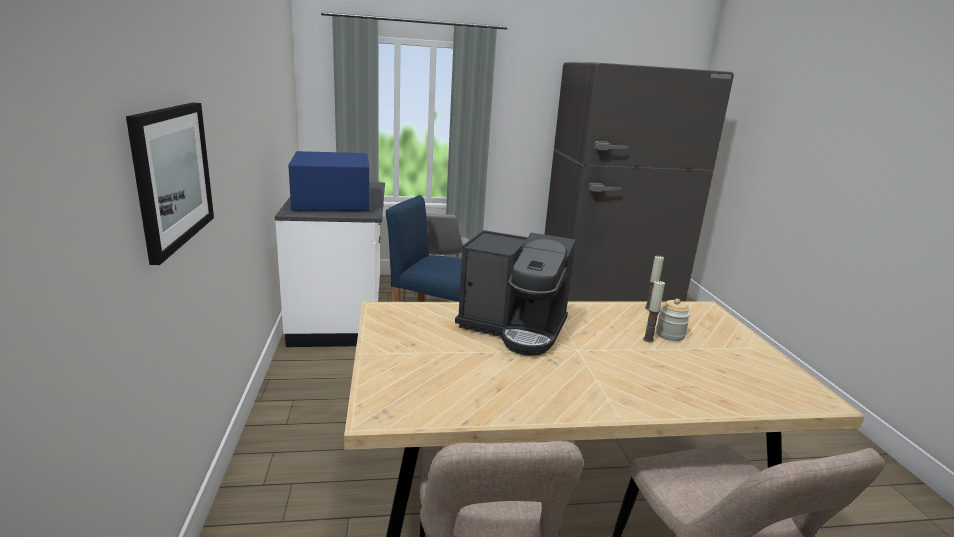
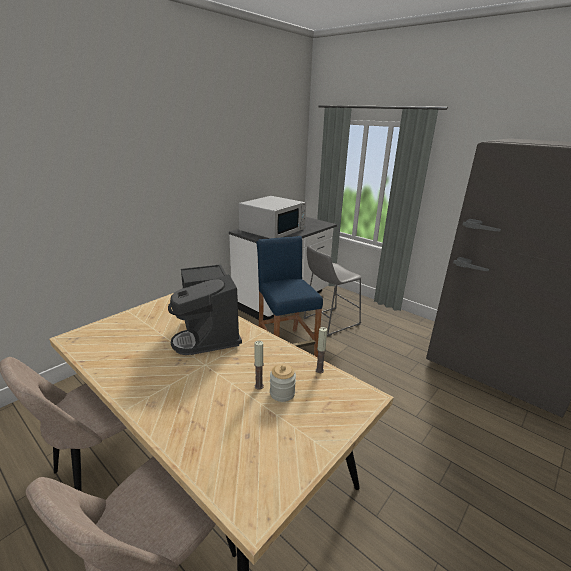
camera: 50 degrees right, 5 degrees up
picture [126,103,214,265] -> none
blue microwave [288,151,370,212] -> white microwave [239,196,306,239]

